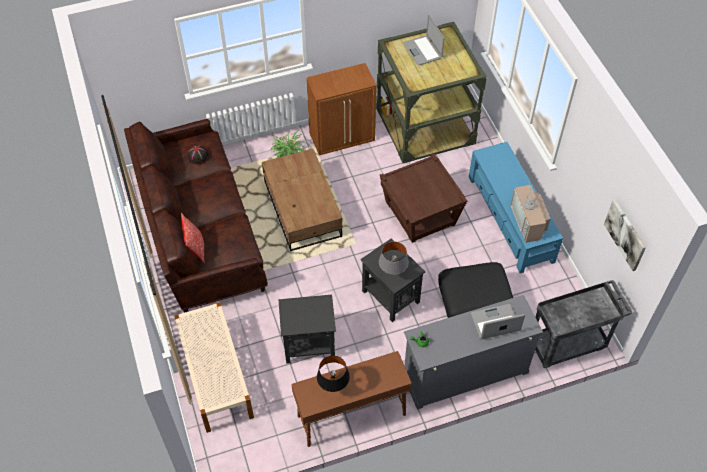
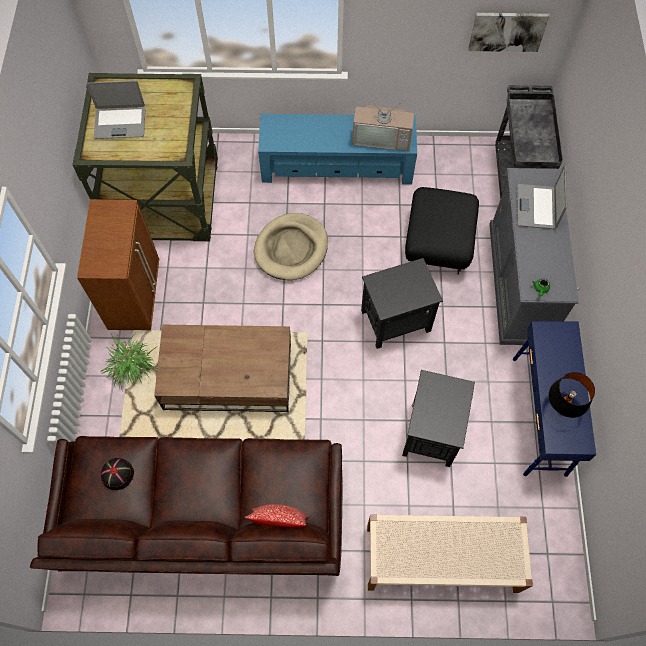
camera: 70 degrees left, 10 degrees up
brown console table [291,351,412,447] -> blue console table [513,321,596,477]
grey table lamp [379,241,409,275] -> none
brown side table [380,154,467,243] -> beige dog bed [254,213,328,280]

